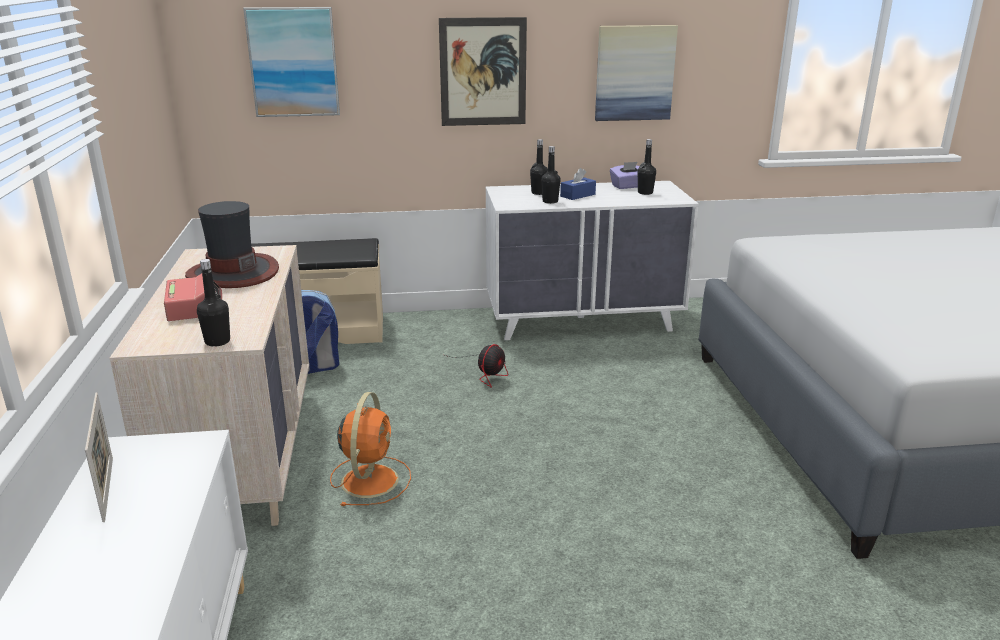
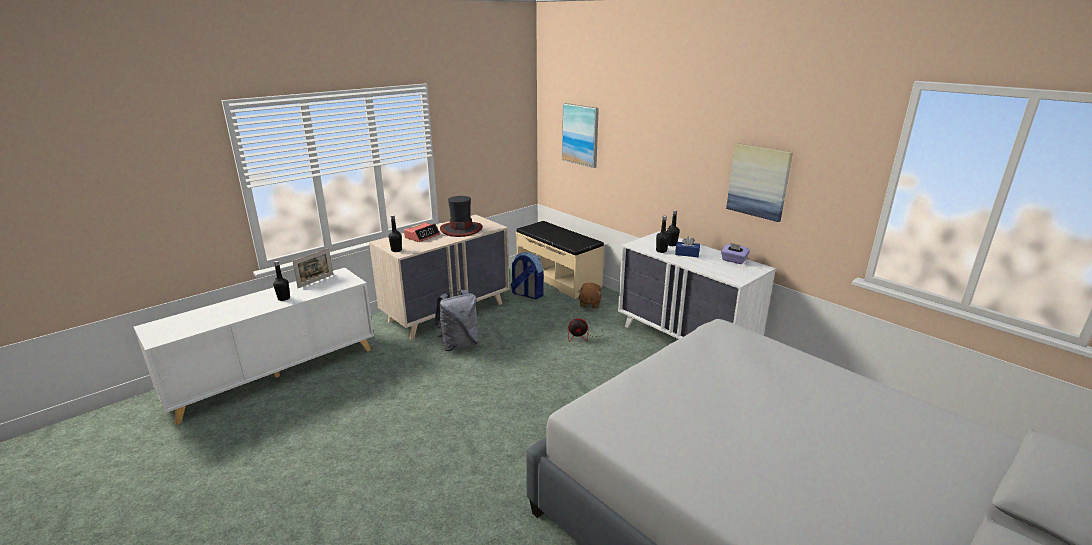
camera: 55 degrees right, 0 degrees up
orange fan [330,392,411,506] -> grey backpack [434,290,479,351]
picture [439,17,527,126] -> none
black bottle [638,139,656,195] -> black bottle moved to [273,261,290,301]
none -> brown plush toy [578,282,602,308]

